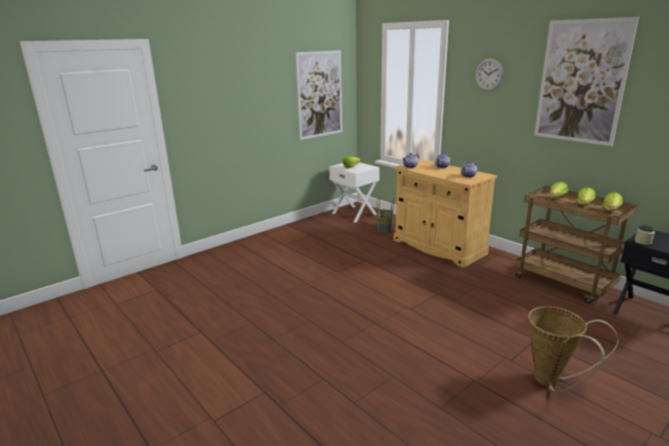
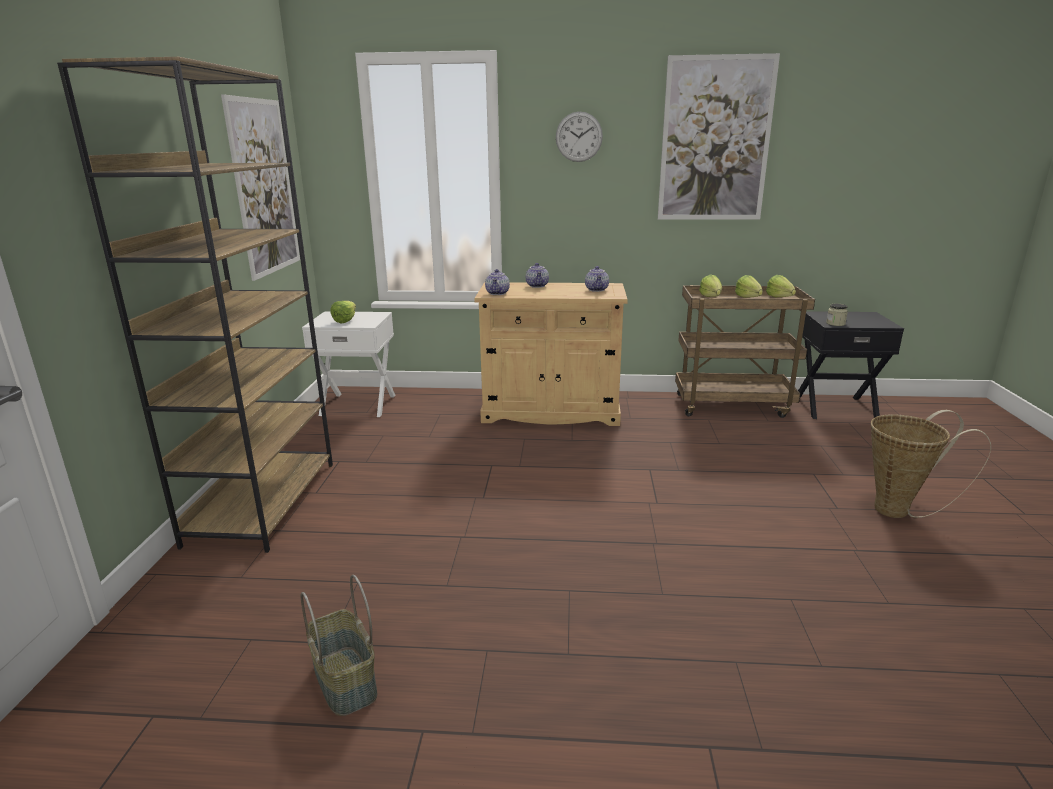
camera: 45 degrees left, 0 degrees up
basket [377,195,394,233] -> basket moved to [301,575,377,716]
none -> brown bookcase [57,57,333,553]

